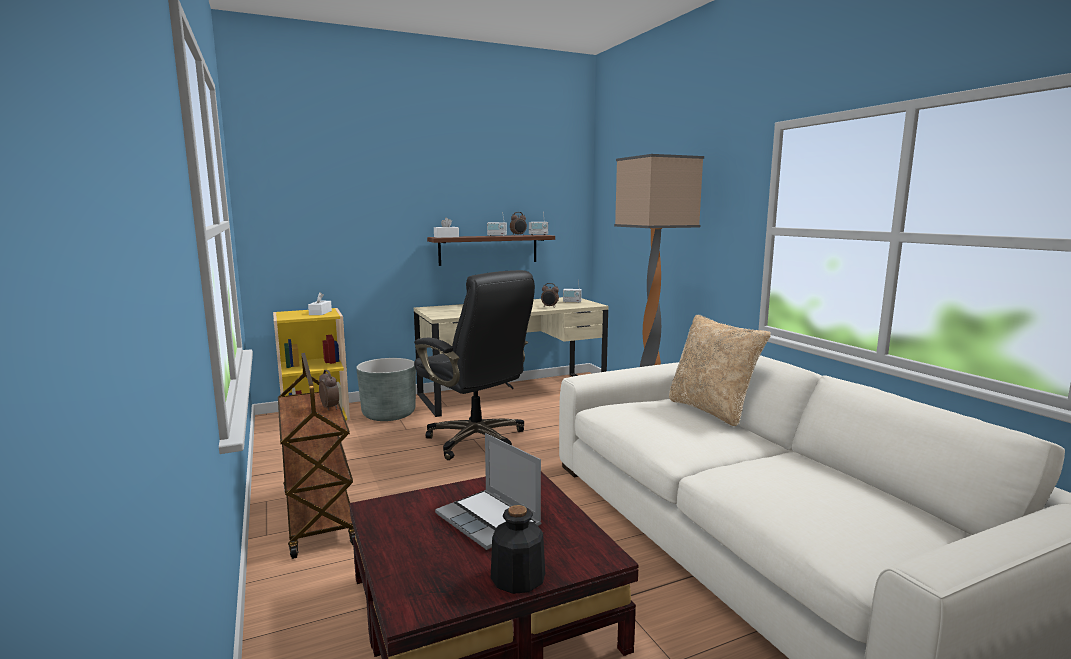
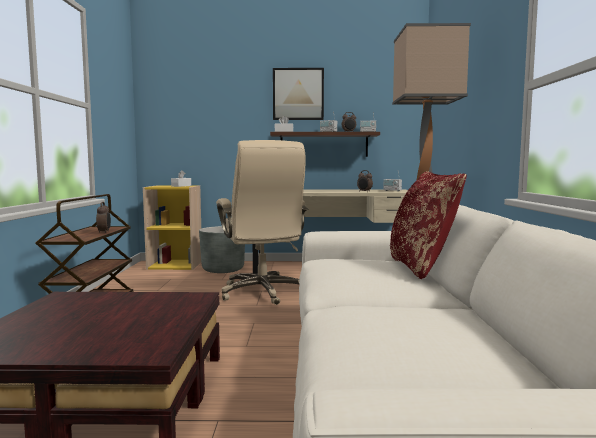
camera: 25 degrees right, 5 degrees down
black office chair [414,270,535,460] -> beige office chair [216,140,308,305]
laptop [435,433,541,550] -> none
bottle [491,505,545,594] -> none
beige pillow [669,314,771,427] -> red pillow [390,171,467,280]
none -> picture [273,68,324,120]

